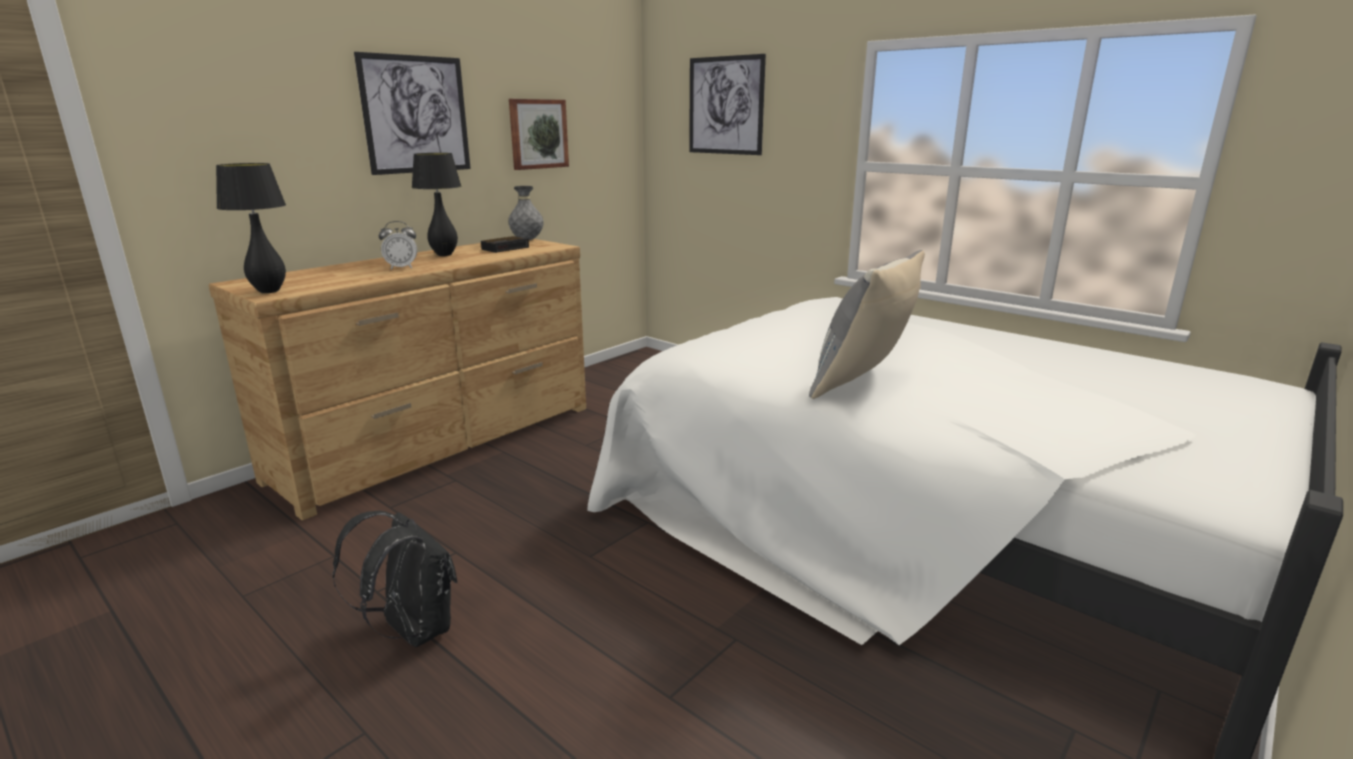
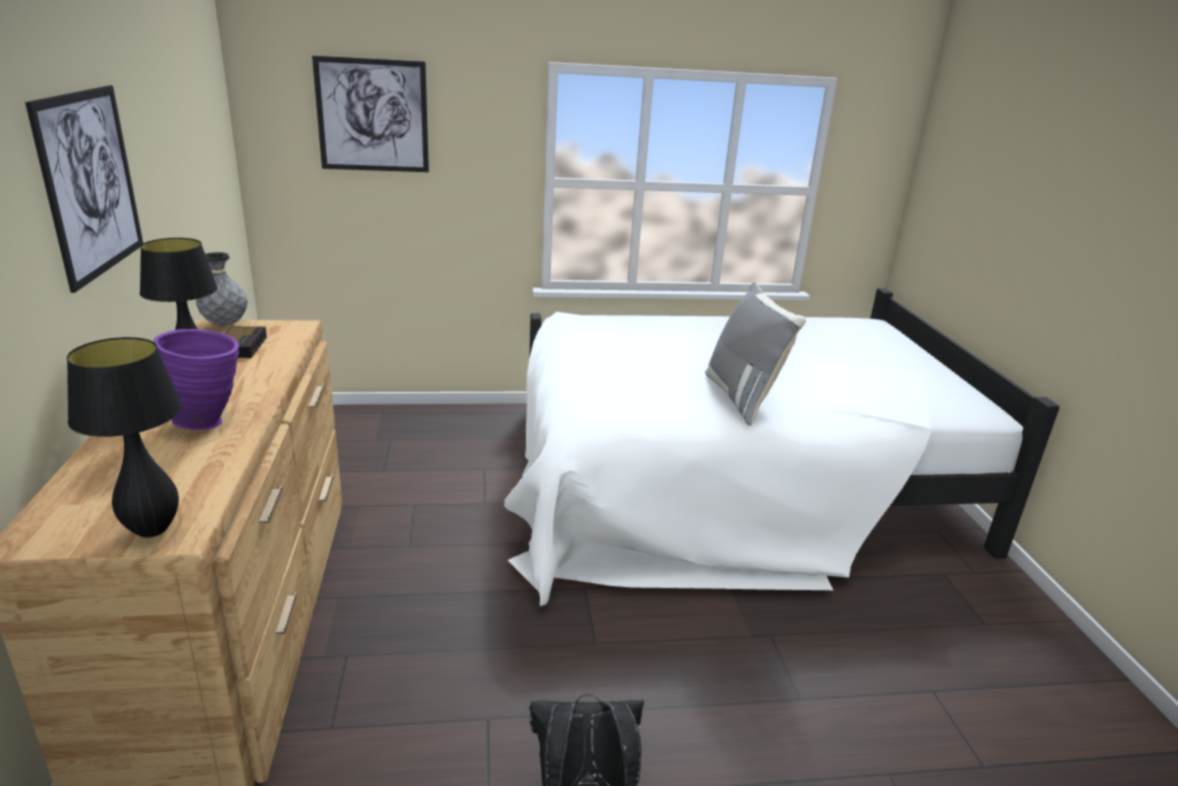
camera: 50 degrees left, 5 degrees up
alarm clock [379,221,417,270] -> purple vase [154,329,239,430]
picture [509,99,569,170] -> none

